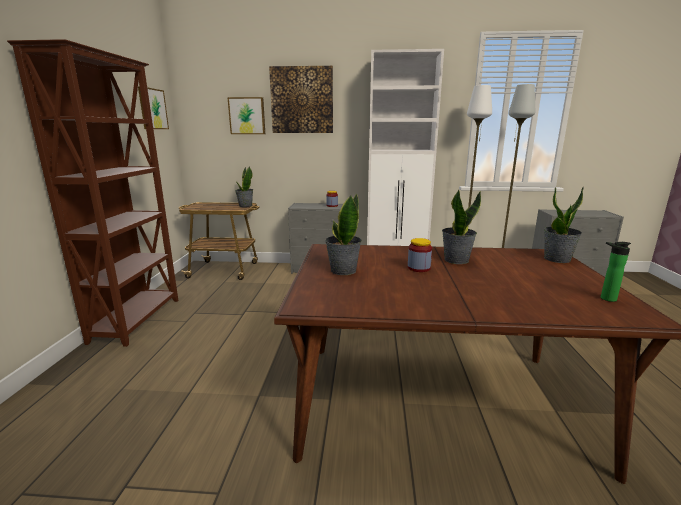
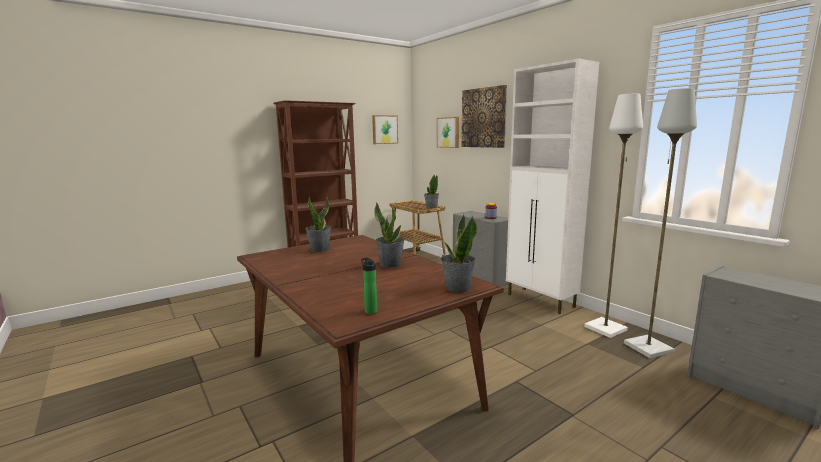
camera: 50 degrees right, 5 degrees down
jar [408,238,432,272] -> none

